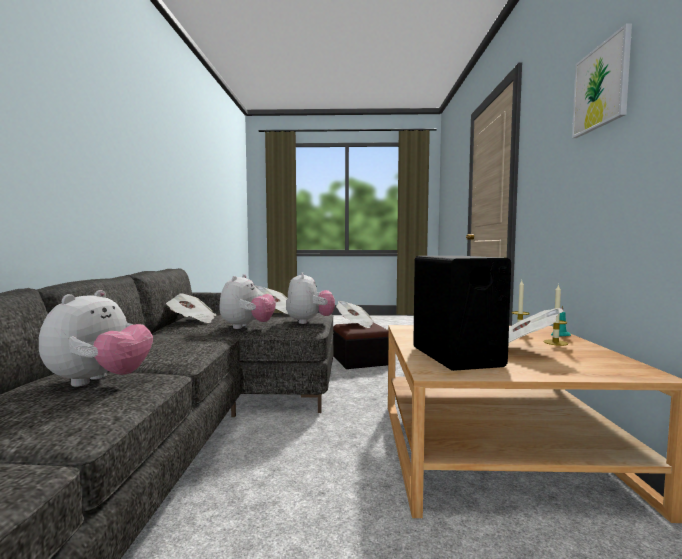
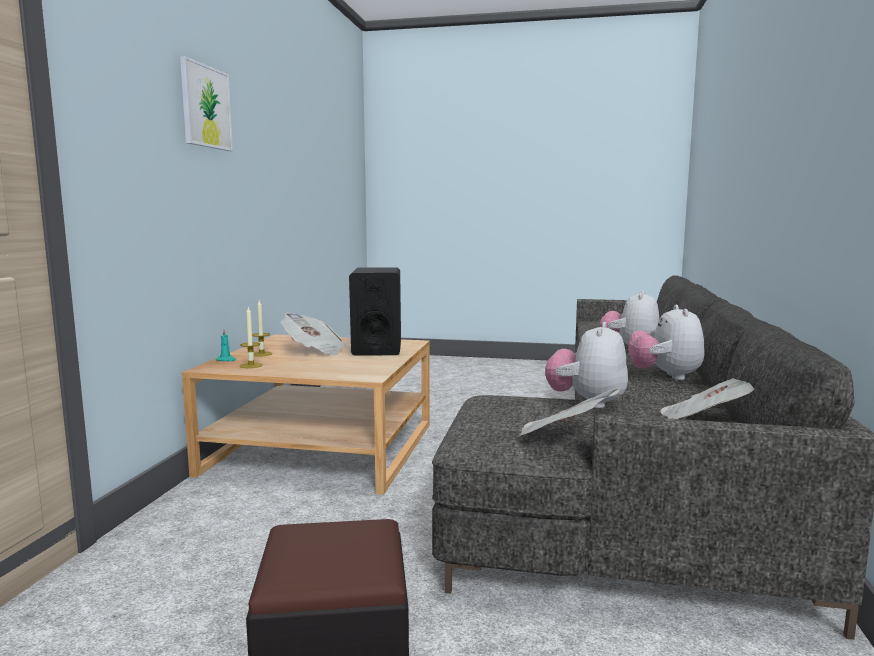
camera: 170 degrees left, 5 degrees up
plush toy [286,272,335,324] -> plush toy moved to [628,305,705,380]
newspaper [336,301,375,328] -> none

